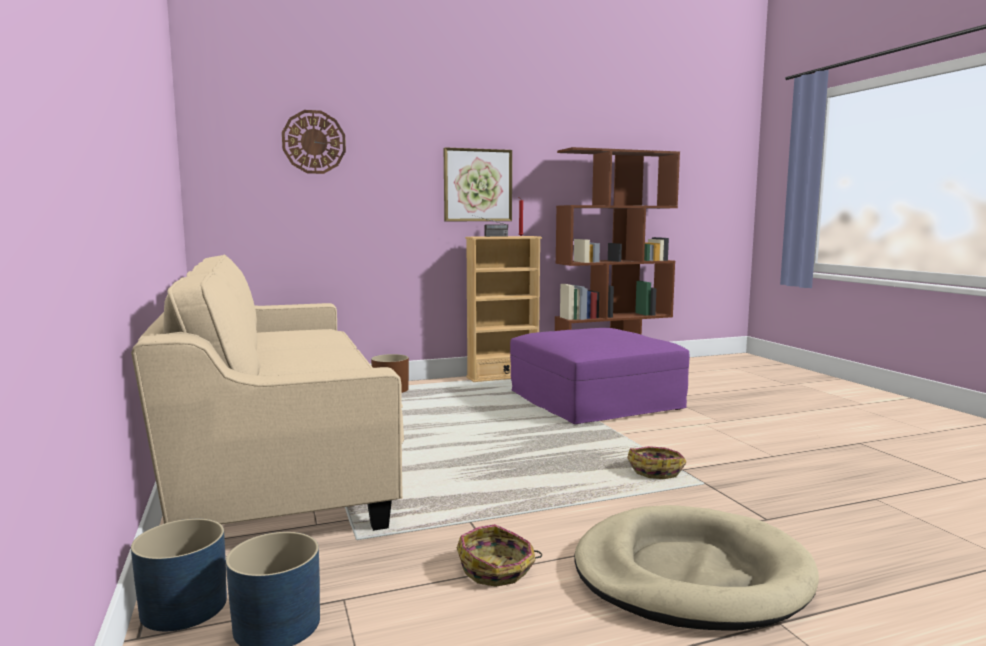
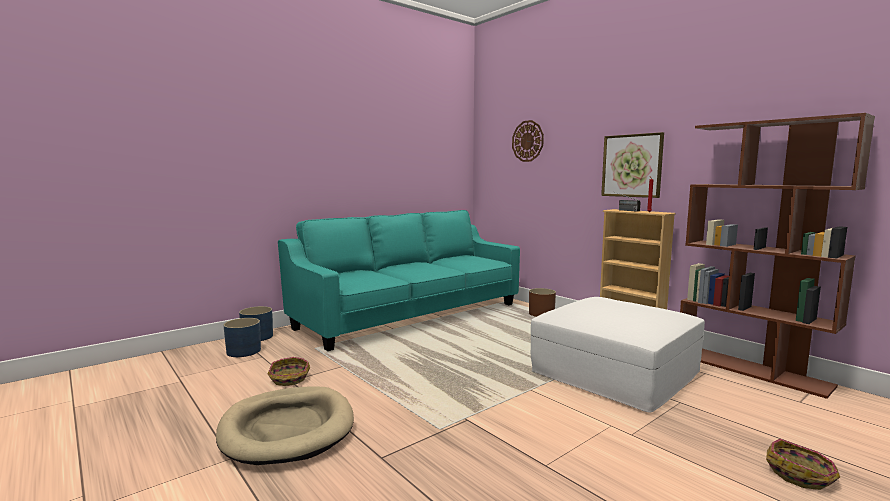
camera: 70 degrees right, 0 degrees up
beige sofa [131,255,404,531] -> turquoise sofa [278,210,520,351]
purple ottoman [510,328,689,424] -> white ottoman [531,297,705,413]
basket [627,446,686,479] -> basket moved to [766,439,840,490]

